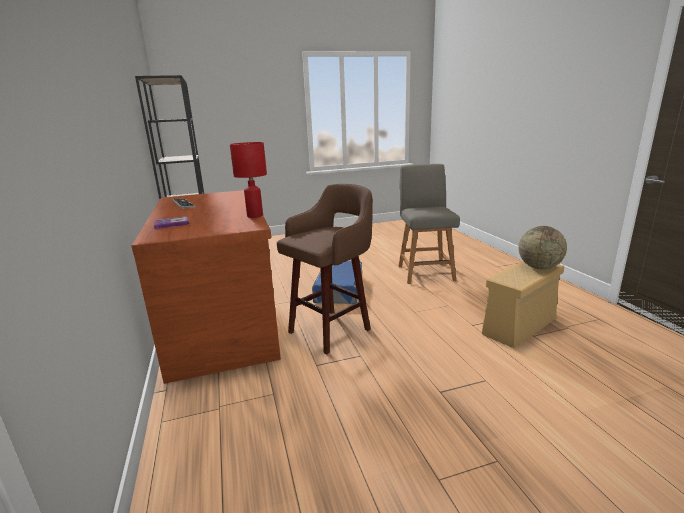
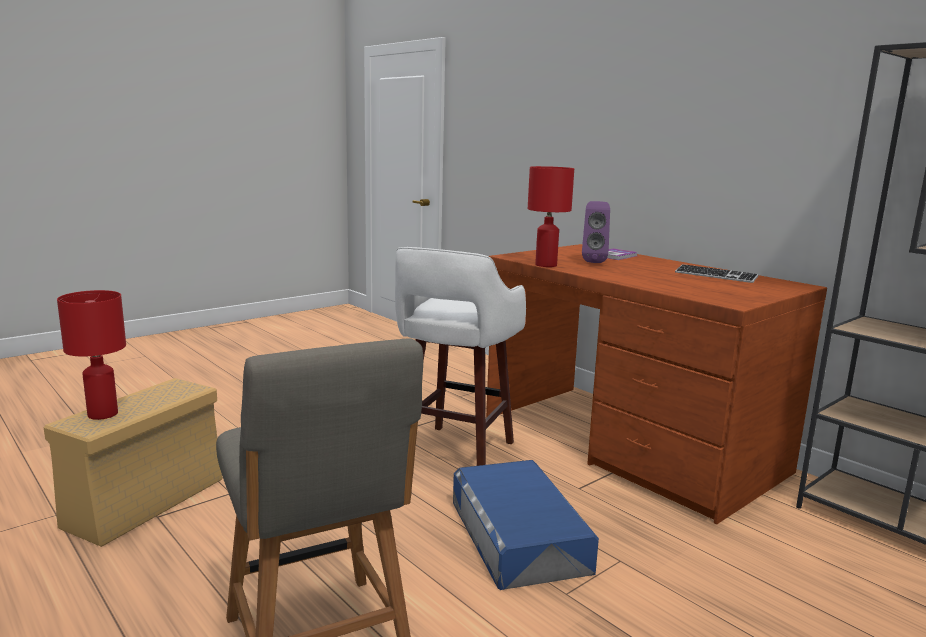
camera: 155 degrees right, 5 degrees down
brown stool [277,184,373,355] -> white stool [395,247,526,466]
globe [518,226,567,269] -> red table lamp [57,290,126,420]
none -> purple speaker [582,201,610,263]

